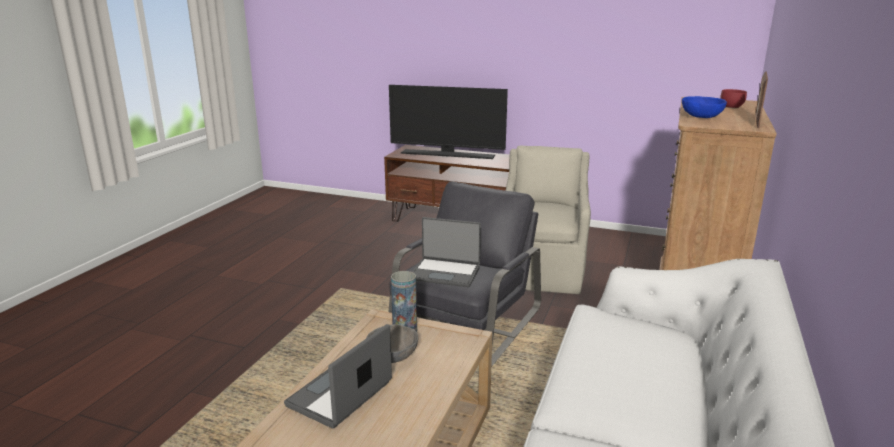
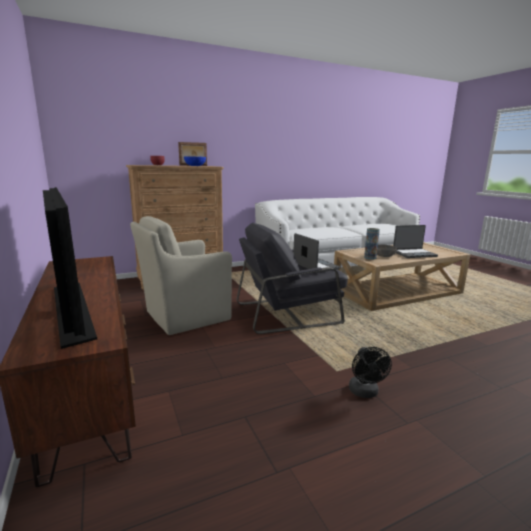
camera: 135 degrees left, 5 degrees down
none -> black fan [349,347,392,398]

